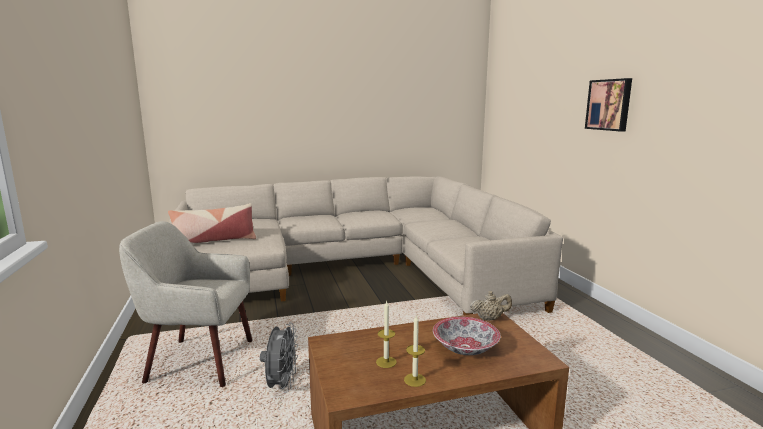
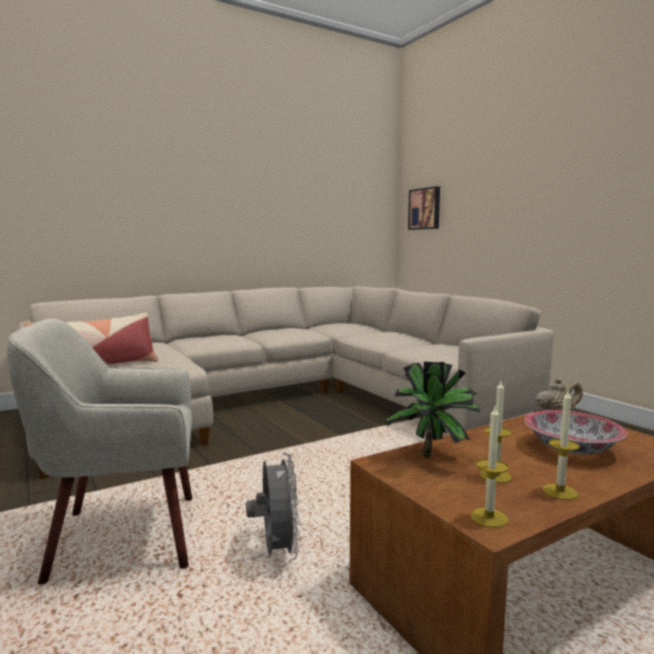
camera: 15 degrees left, 5 degrees down
picture [585,78,632,131] -> picture moved to [408,186,440,230]
none -> potted plant [385,362,480,458]
none -> candle [471,405,508,528]

